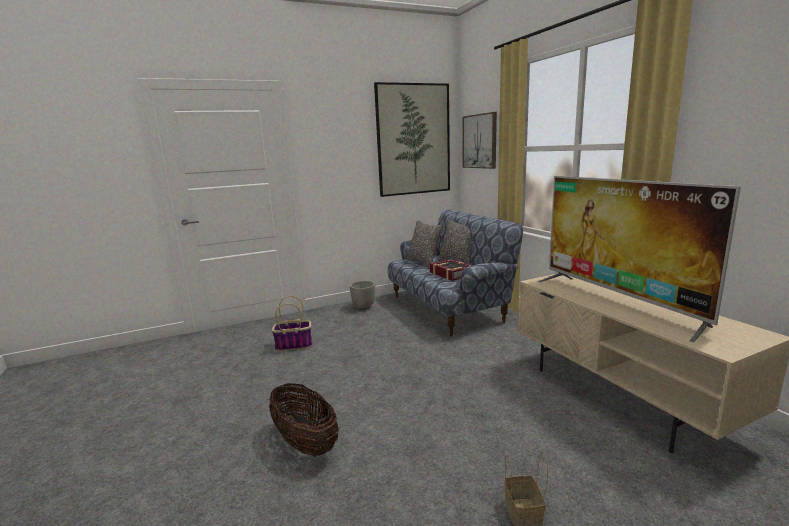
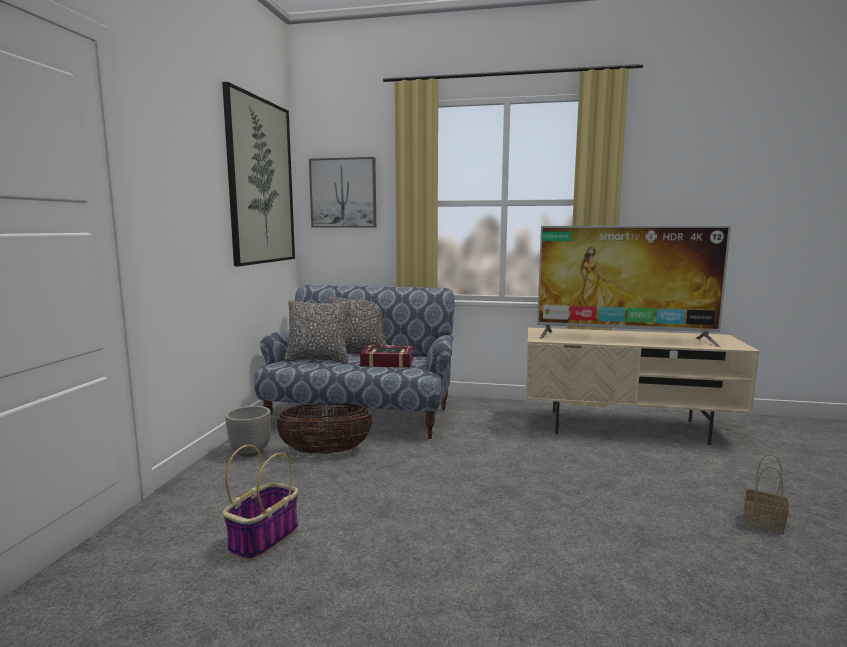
camera: 55 degrees left, 5 degrees down
basket [269,383,338,457] -> basket moved to [276,403,373,454]

